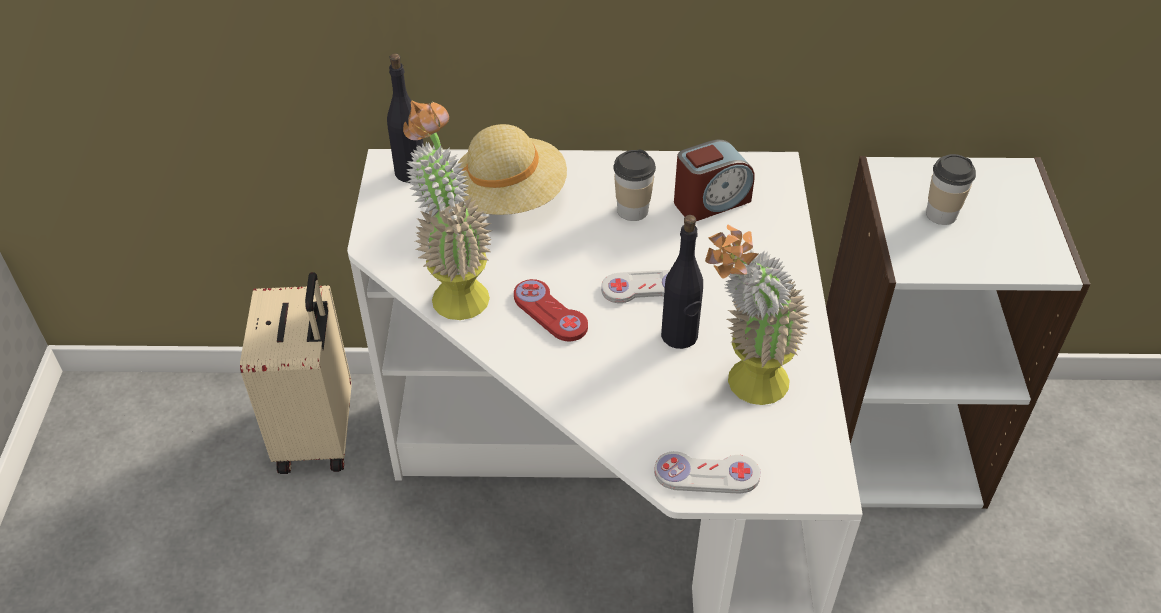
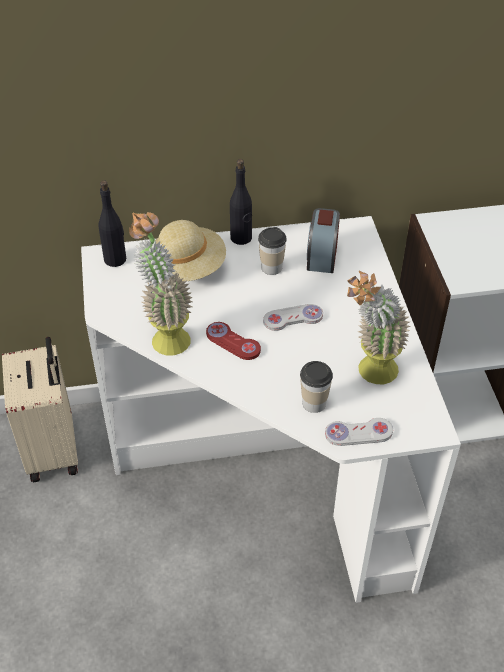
camera: 10 degrees left, 0 degrees up
black bottle [661,215,703,349] -> black bottle moved to [230,159,252,245]
alarm clock [674,140,754,221] -> alarm clock turned 135 degrees clockwise [307,208,340,273]
cup [926,154,976,225] -> cup moved to [300,361,333,413]

